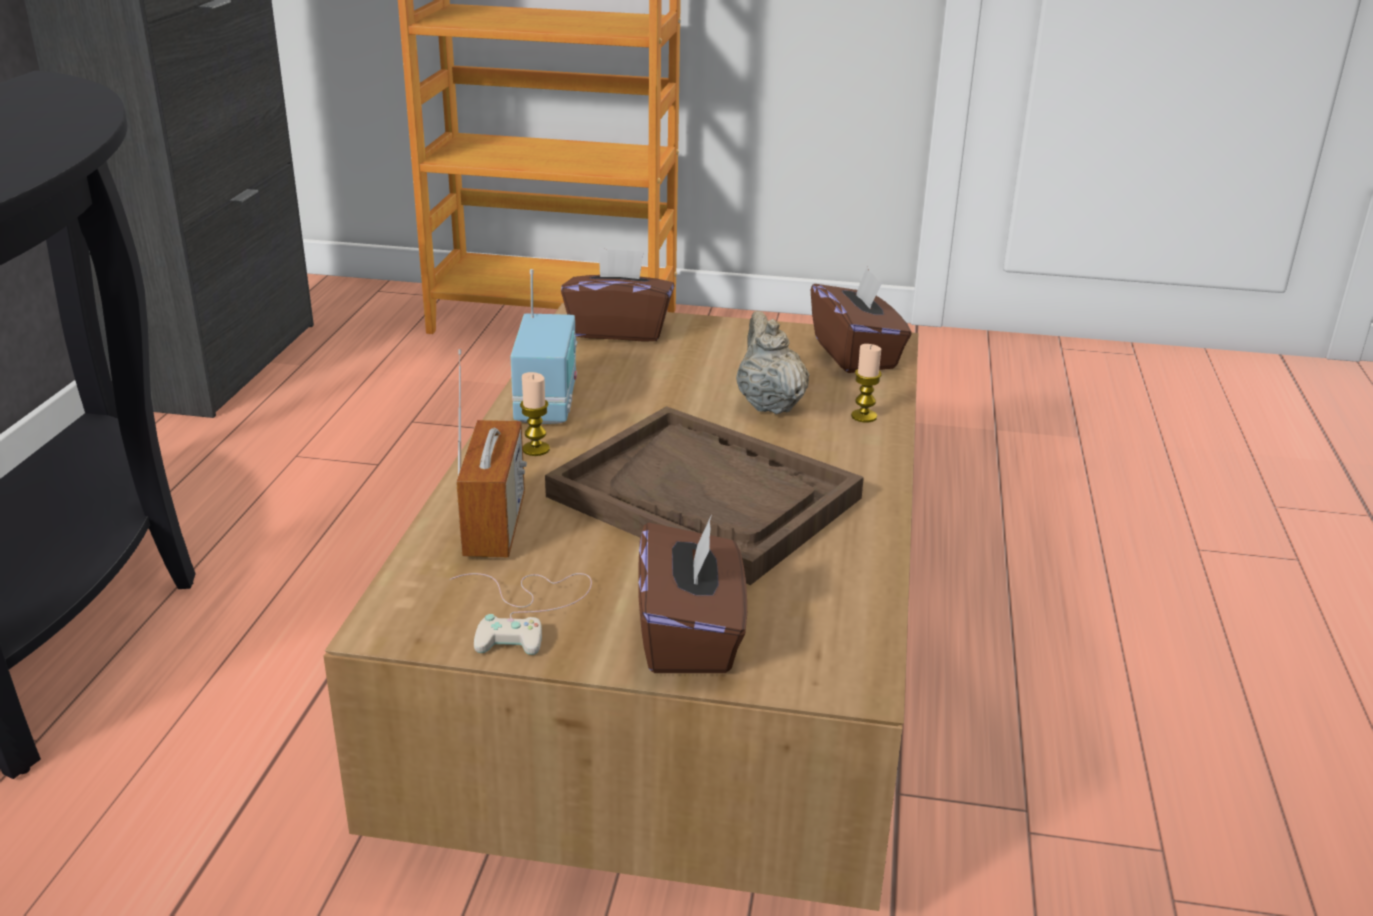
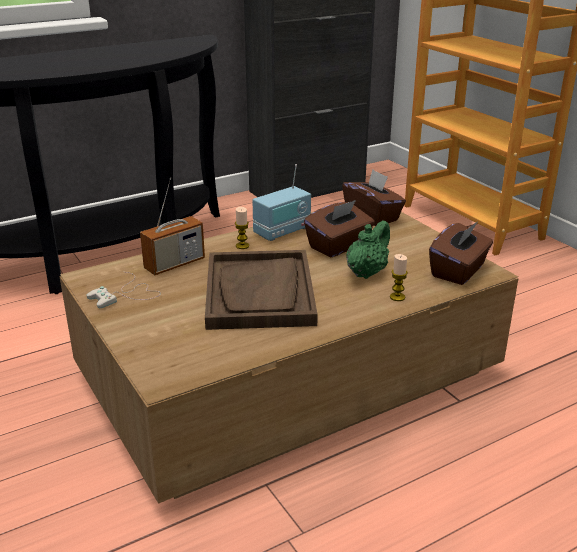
camera: 50 degrees right, 0 degrees up
brown tissue box [638,515,747,673] -> brown tissue box moved to [304,200,375,257]
beige teapot [736,311,810,414] -> green teapot [346,220,390,279]

